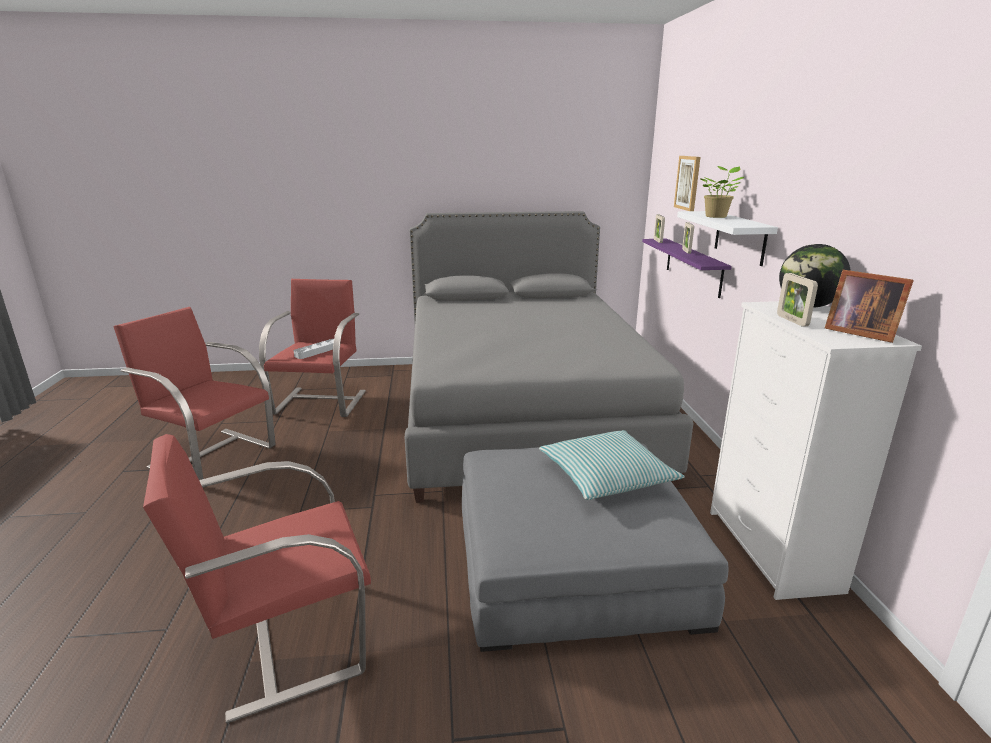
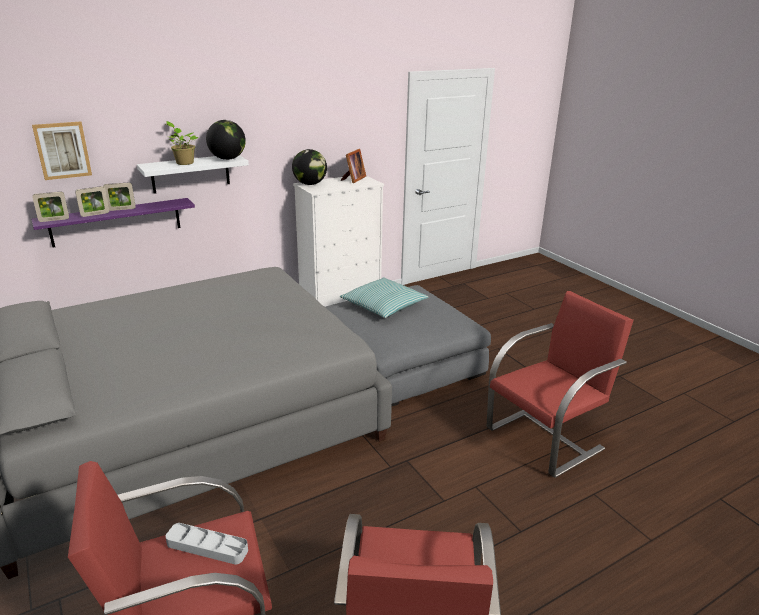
camera: 115 degrees left, 5 degrees up
red armchair [143,434,371,724] -> red armchair turned 75 degrees counterclockwise [487,291,634,478]
picture frame [777,273,818,327] -> picture frame moved to [75,186,109,217]
none -> globe [206,120,246,160]

